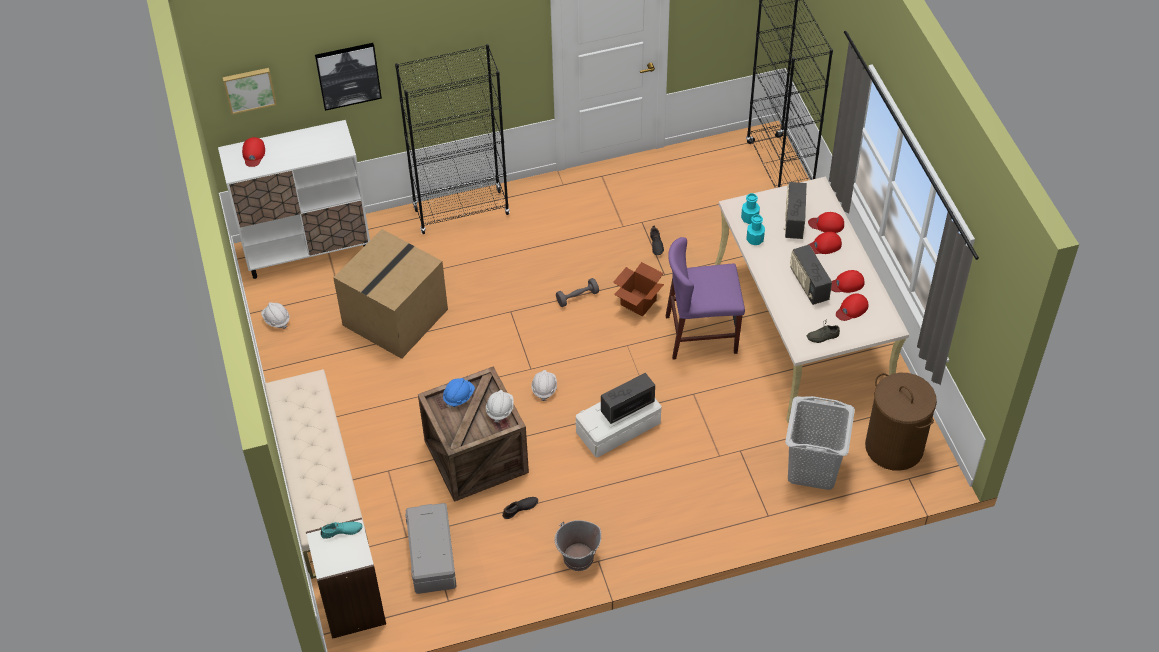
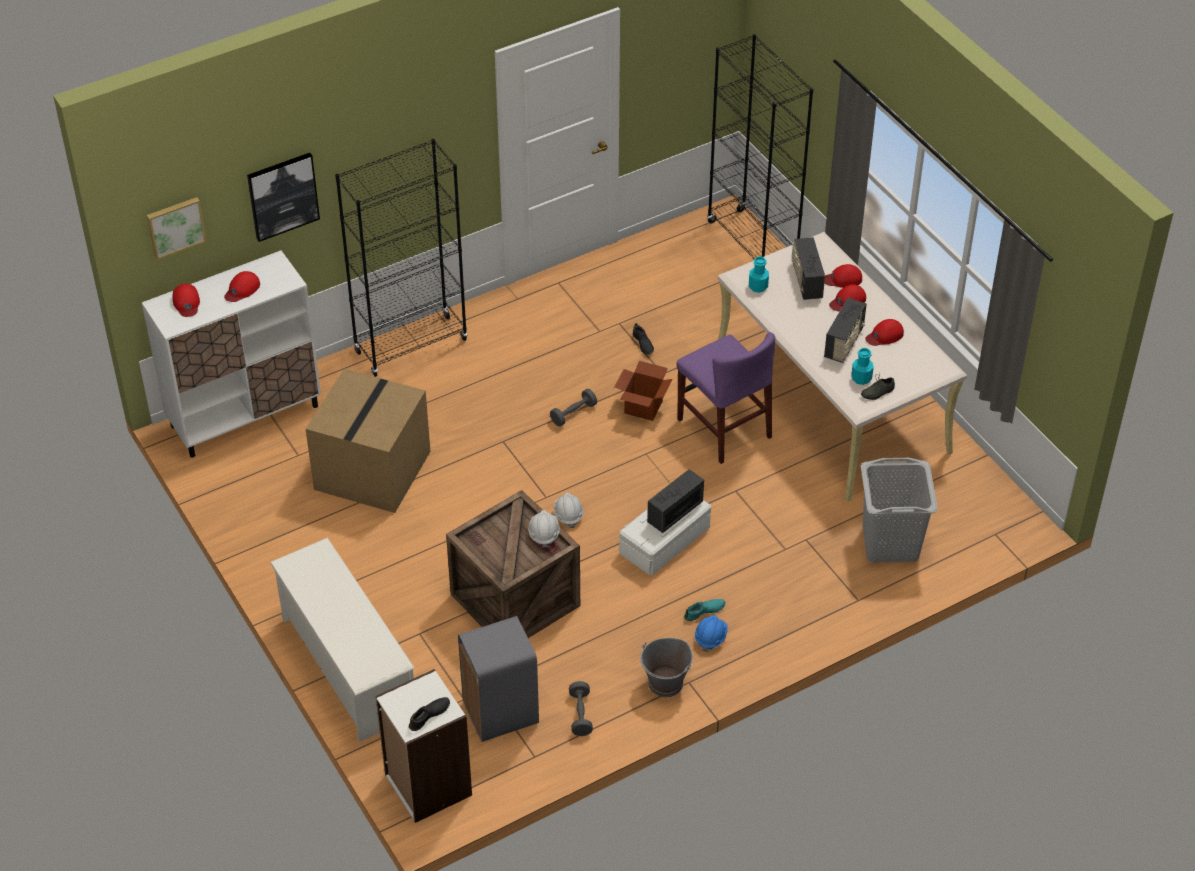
camera: 15 degrees left, 5 degrees down
white hard hat [261,302,290,329] -> none
beige bench [265,369,369,579] -> white shoe rack [270,538,415,742]
turquoise shoe [320,522,363,539] -> turquoise shoe moved to [684,599,725,621]
grey storage box [405,503,457,594] -> grey trash can [458,616,539,742]
blue hard hat [443,378,475,408] -> blue hard hat moved to [695,615,728,652]
black shoe [502,497,538,519] -> black shoe moved to [409,697,450,731]
purple chair [666,237,745,360] -> purple chair turned 105 degrees counterclockwise [677,332,775,464]
turquoise bottle [746,214,765,245] -> turquoise bottle moved to [851,348,874,385]
radio [790,245,832,305] -> radio turned 120 degrees counterclockwise [824,298,867,363]
red cap [836,293,868,321] -> red cap moved to [224,271,260,302]
brown laundry basket [865,373,937,471] -> none
none -> grey dumbbell [569,681,593,736]

